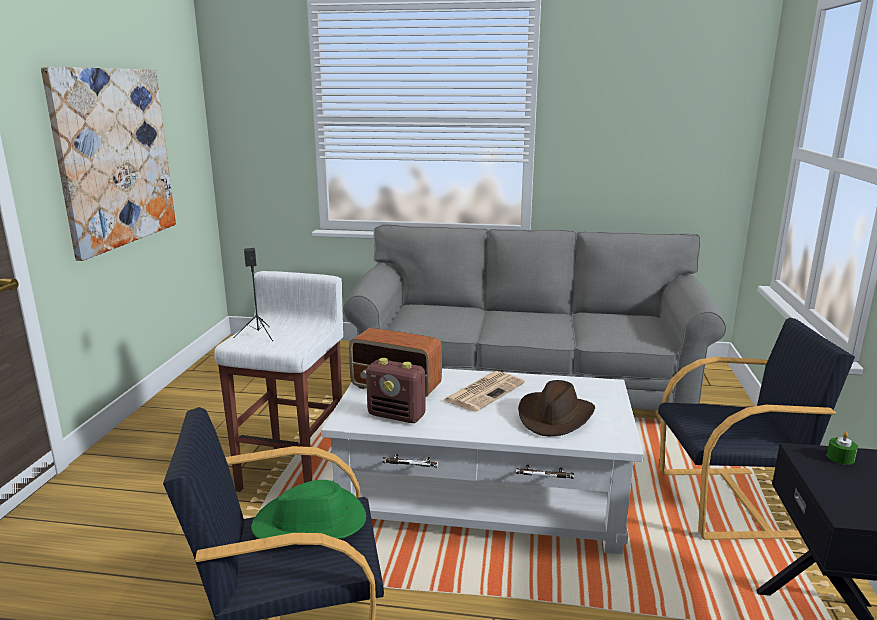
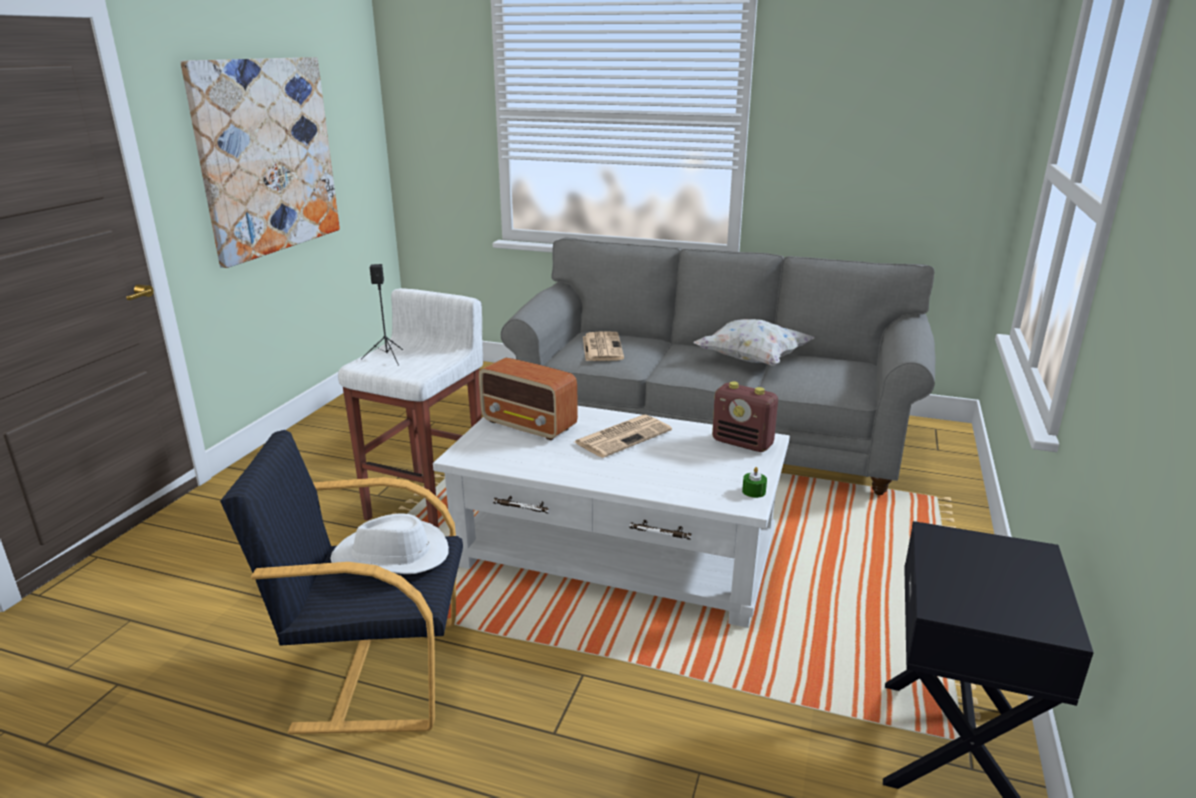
camera: 10 degrees right, 5 degrees up
green hat [251,480,366,539] -> white hat [330,514,449,574]
radio [366,358,426,423] -> radio moved to [712,381,778,452]
brown hat [518,380,595,436] -> none
black armchair [658,318,855,540] -> none
green candle [827,432,858,465] -> green candle moved to [742,467,767,498]
none -> newspaper [583,331,624,361]
none -> white pillow [693,319,814,366]

